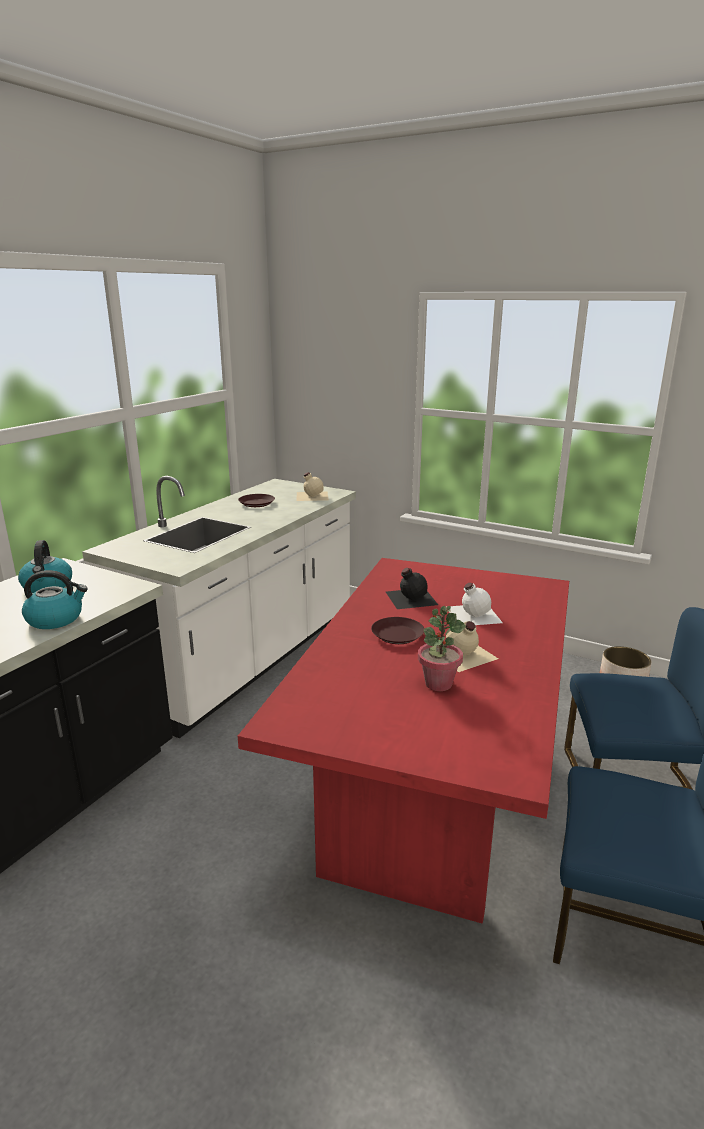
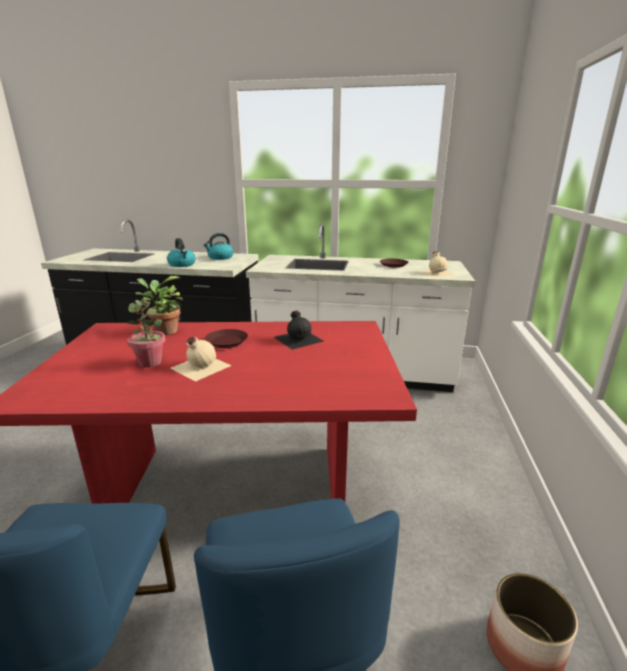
camera: 70 degrees right, 0 degrees up
white bottle [450,583,503,625] -> none
none -> potted plant [135,276,183,335]

